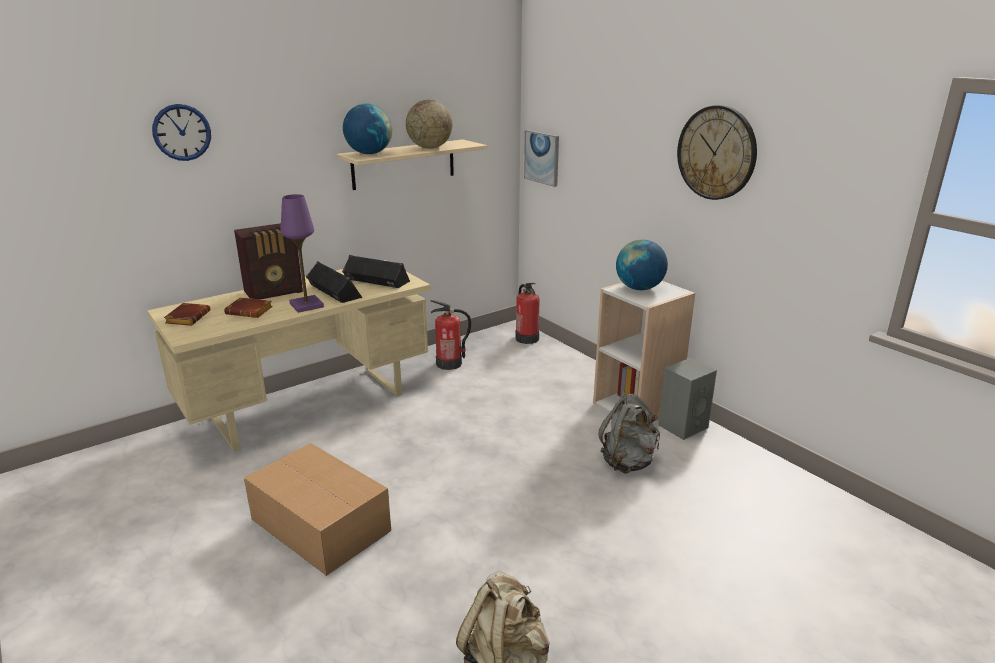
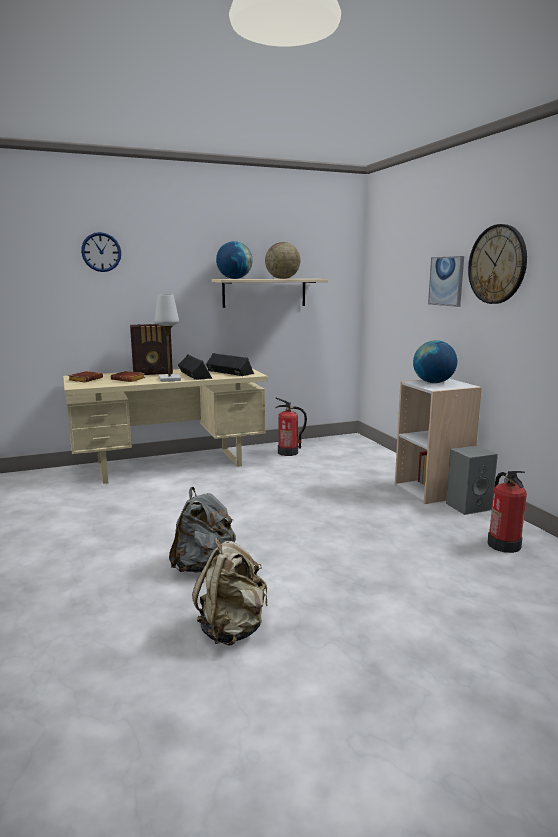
camera: 15 degrees right, 10 degrees down
cardboard box [244,443,391,576] -> none
purple table lamp [280,194,324,313] -> white table lamp [155,295,181,382]
fire extinguisher [515,283,540,344] -> fire extinguisher moved to [487,471,527,553]
picture [524,130,559,187] -> picture moved to [428,256,464,307]
grey backpack [599,391,660,473] -> grey backpack moved to [169,487,236,573]

